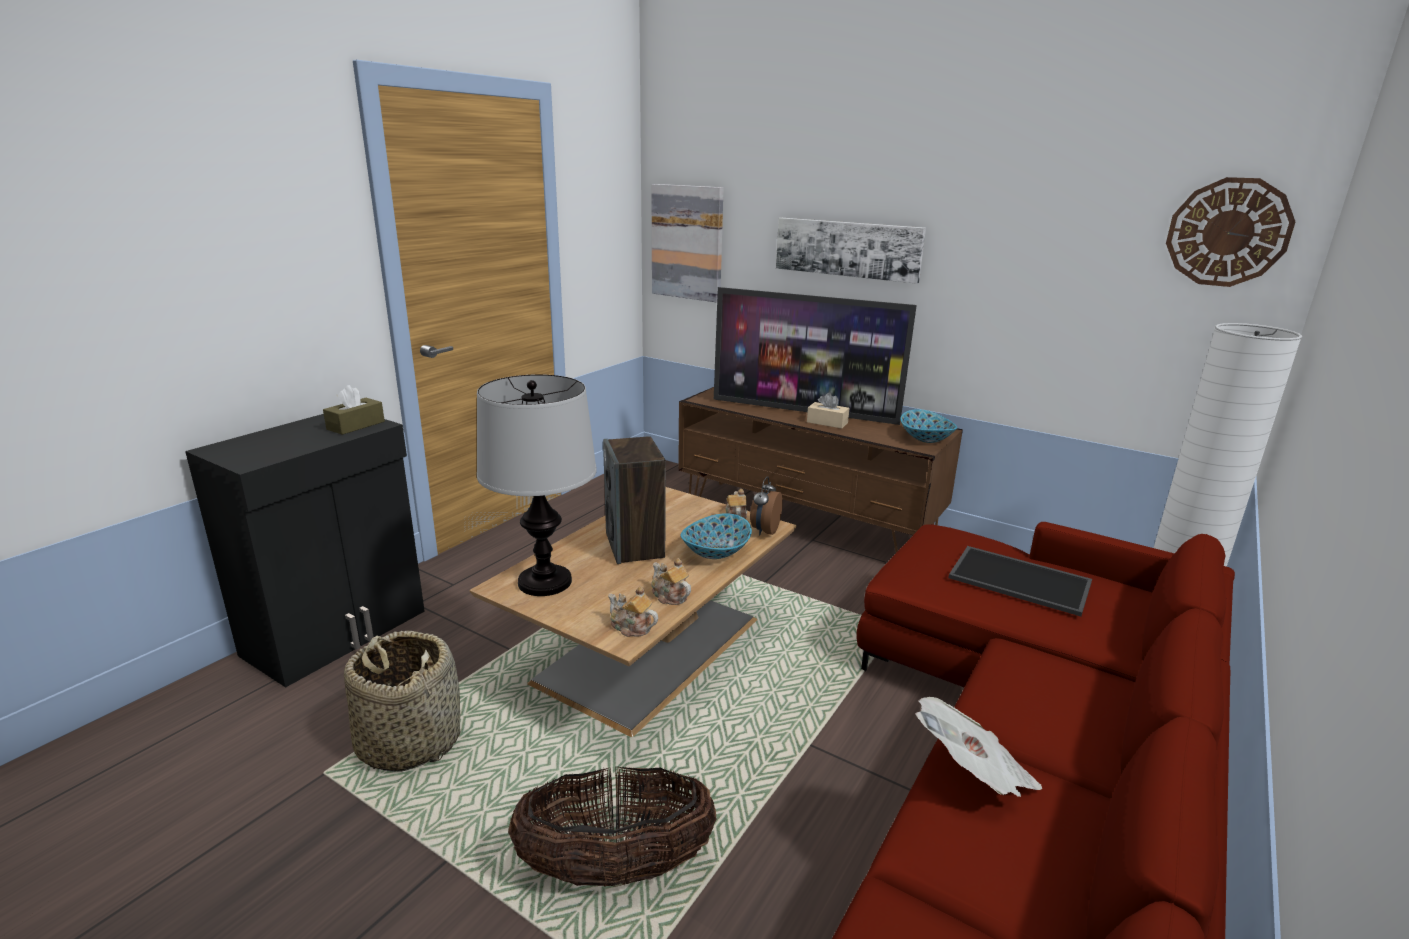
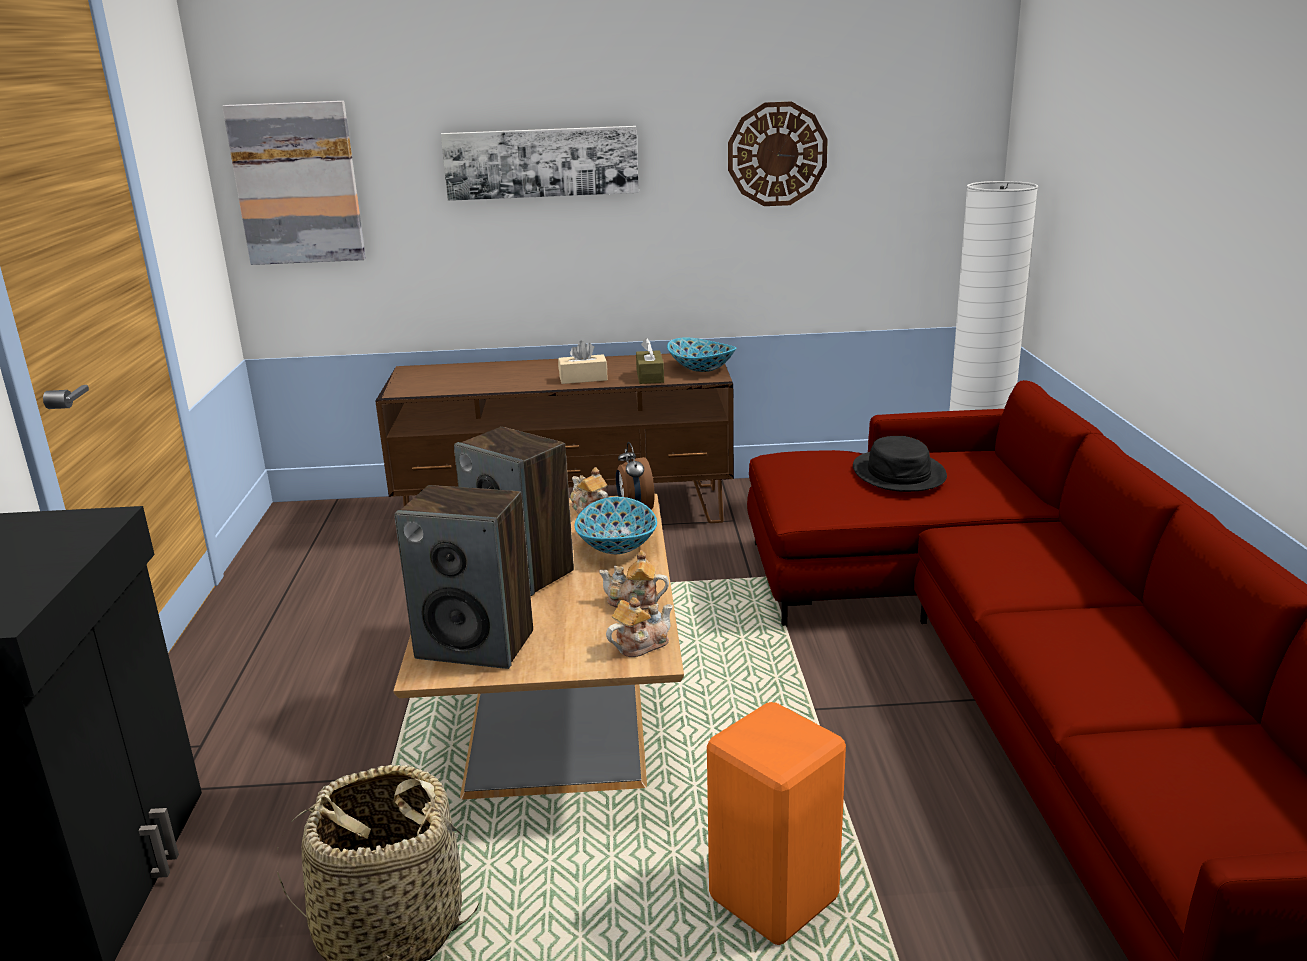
camera: 35 degrees left, 0 degrees up
brown tissue box [323,385,385,435] -> brown tissue box moved to [636,338,664,384]
table lamp [477,374,597,596] -> speaker [395,485,533,669]
basket [508,766,717,887] -> orange stool [707,702,846,945]
teapot [608,586,658,637] -> teapot turned 150 degrees clockwise [606,597,673,657]
television [714,287,917,425] -> none
newspaper [915,697,1042,797] -> none
tray [948,546,1092,616] -> black hat [853,436,947,492]
wall clock [1166,177,1295,287] -> wall clock moved to [728,101,828,206]

